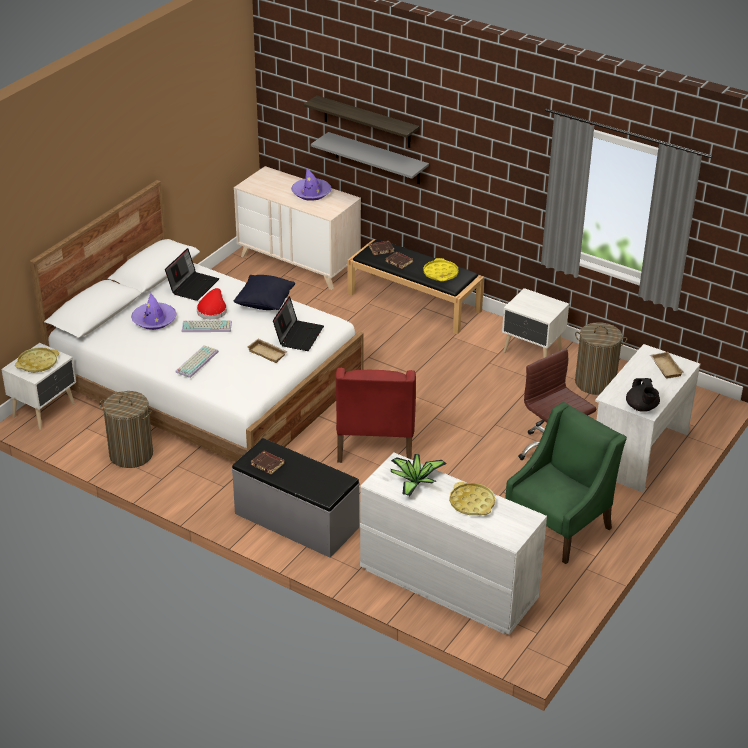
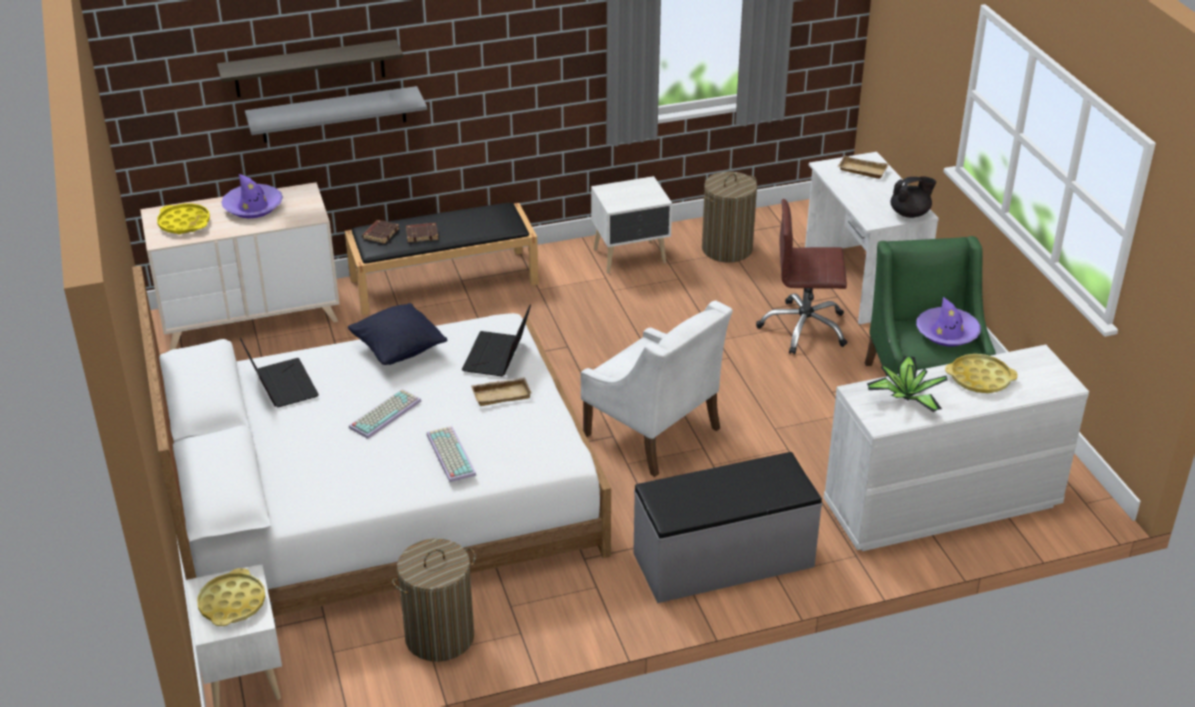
camera: 50 degrees left, 0 degrees up
purple hat [131,293,177,330] -> purple hat moved to [916,297,981,346]
red hat [197,288,227,319] -> none
brown book [251,451,285,474] -> none
laptop [273,296,324,351] -> laptop turned 135 degrees counterclockwise [462,305,531,376]
red armchair [336,368,416,463] -> white armchair [580,300,733,477]
yellow tray [423,258,459,281] -> yellow tray moved to [157,203,210,234]
black teapot [626,378,660,412] -> black teapot turned 45 degrees counterclockwise [891,176,936,218]

